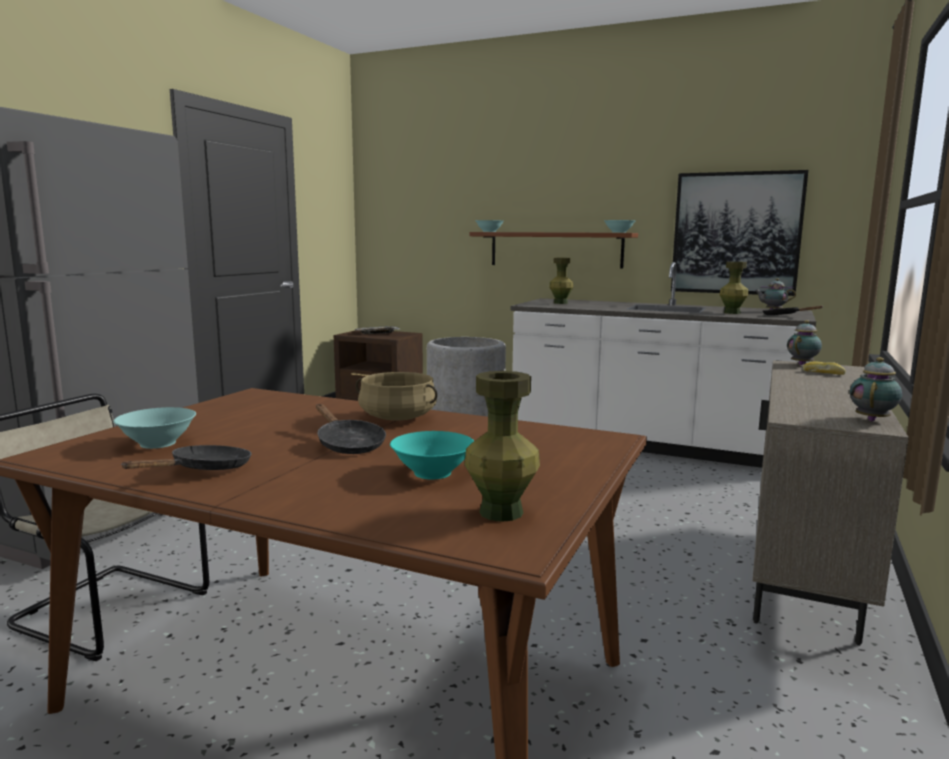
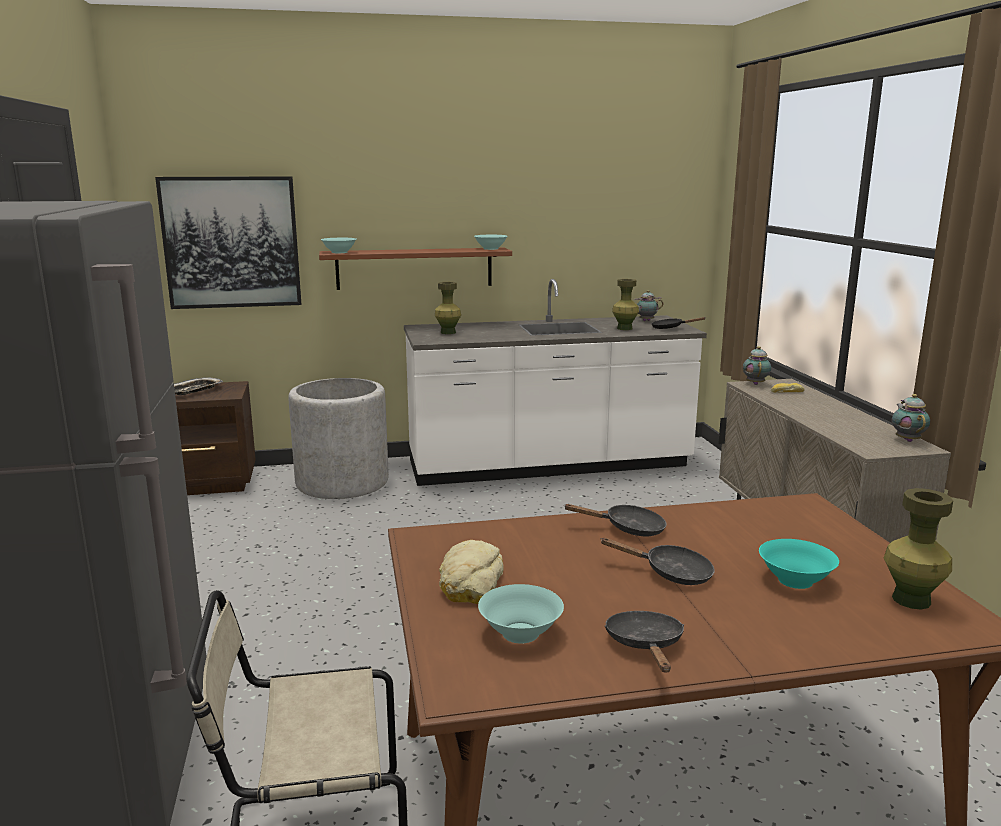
camera: 35 degrees left, 5 degrees up
beige cooking pot [356,372,437,421] -> black frying pan [563,504,667,537]
picture [671,170,808,296] -> picture moved to [155,176,301,309]
none -> bread [439,540,504,604]

